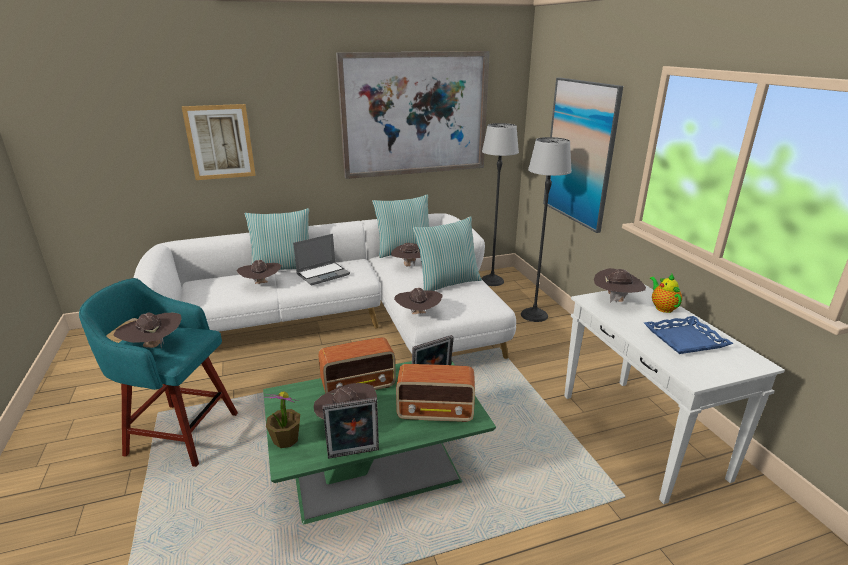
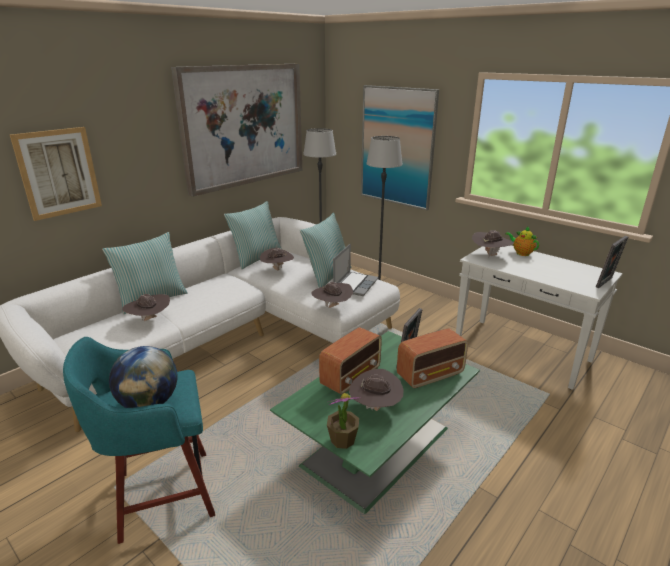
camera: 30 degrees left, 0 degrees up
brown hat [113,312,182,349] -> globe [109,346,178,408]
laptop [293,234,350,285] -> laptop moved to [333,244,378,296]
picture frame [322,397,379,459] -> picture frame moved to [596,236,628,288]
blue tray [644,316,733,354] -> none

